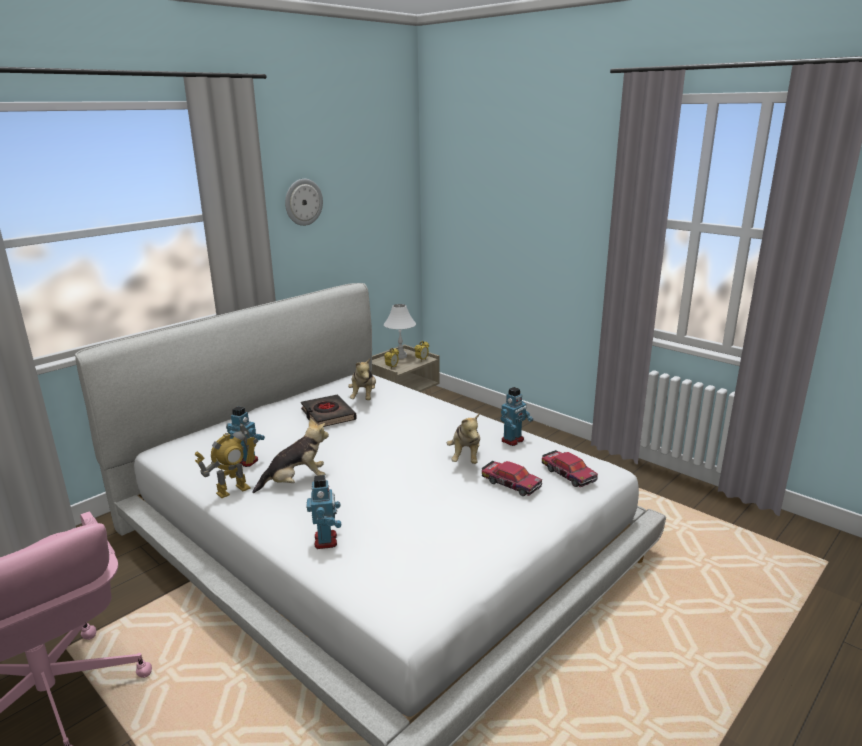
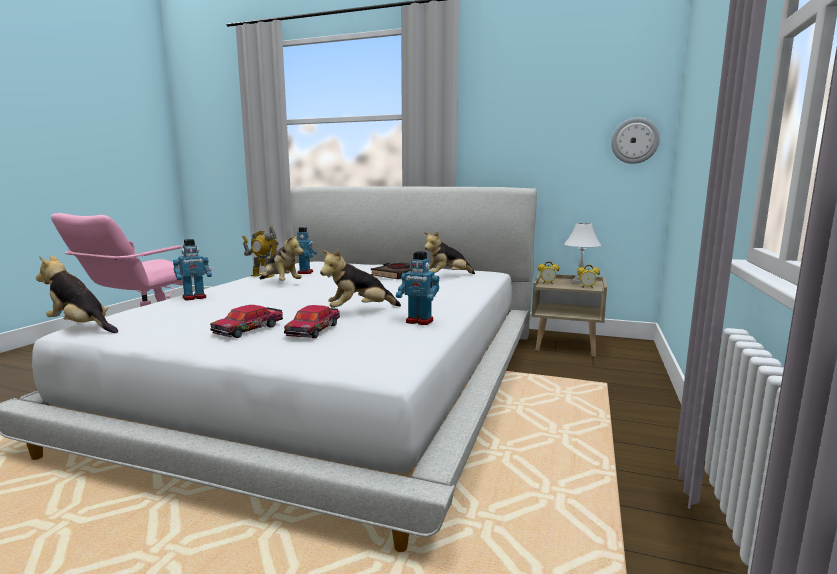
camera: 65 degrees right, 10 degrees down
wall clock [285,179,323,226] -> wall clock moved to [611,117,660,164]
toy car [542,450,598,487] -> toy car moved to [210,305,283,338]
none -> plush toy [36,255,118,333]

